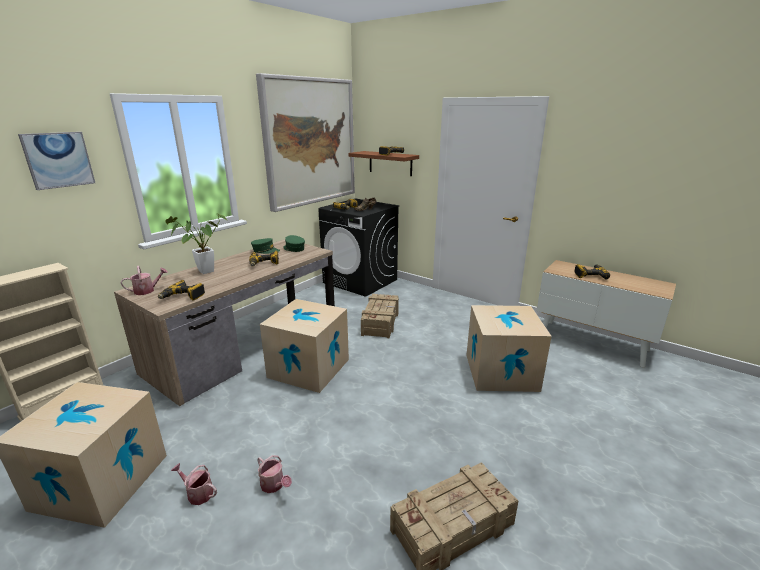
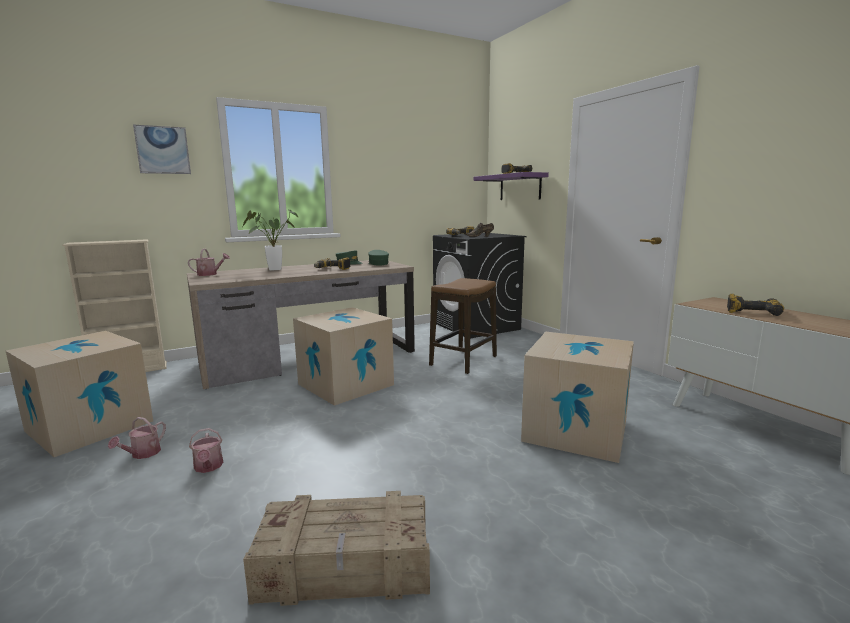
camera: 25 degrees right, 10 degrees down
power drill [158,280,205,300] -> none
watering can [171,463,217,505] -> watering can turned 120 degrees counterclockwise [108,417,166,459]
picture [256,73,355,212] -> none
brown shelf [348,151,419,176] -> purple shelf [473,172,549,200]
crate [361,294,399,338] -> stool [429,278,497,374]

